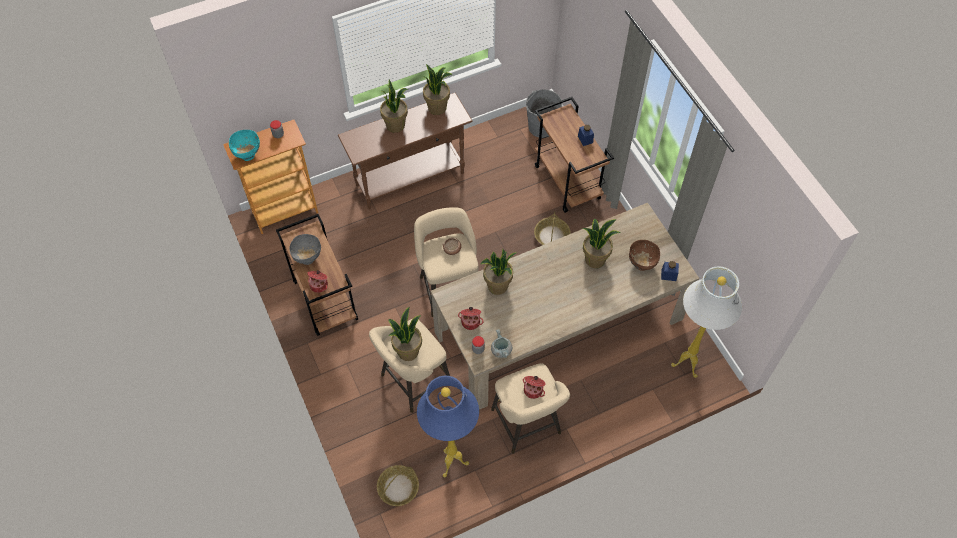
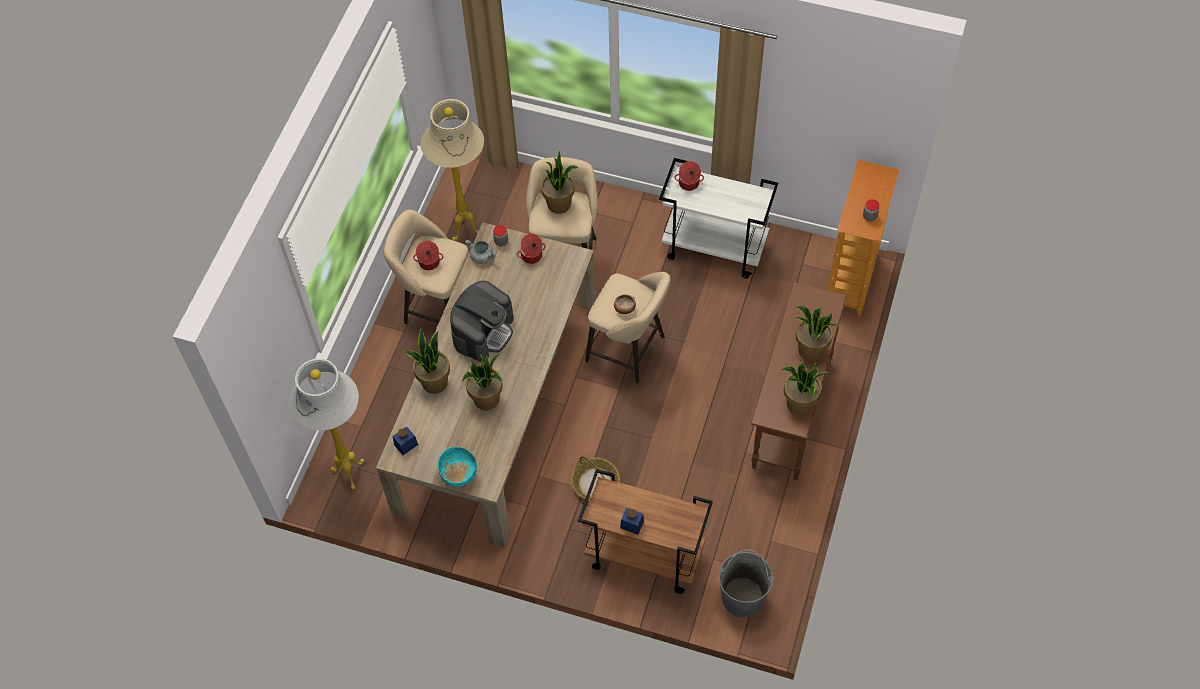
camera: 135 degrees right, 0 degrees up
turquoise bowl [229,130,260,161] -> turquoise bowl moved to [438,447,477,487]
brown cart [276,214,358,336] -> white cart [659,158,778,279]
grey bowl [289,234,321,265] -> none
basket [377,465,419,506] -> none
blue floor lamp [417,376,479,477] -> beige floor lamp [421,99,484,241]
potted plant [480,248,516,295] -> potted plant moved to [405,328,450,394]
brown bowl [629,240,660,271] -> none
none -> coffee machine [450,281,514,362]

